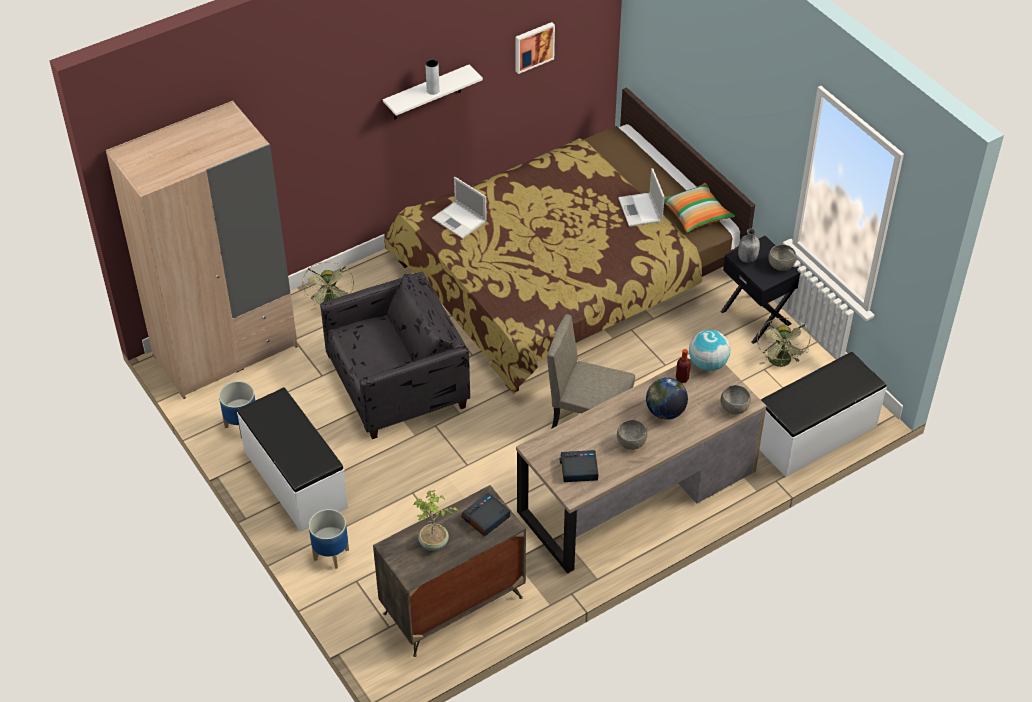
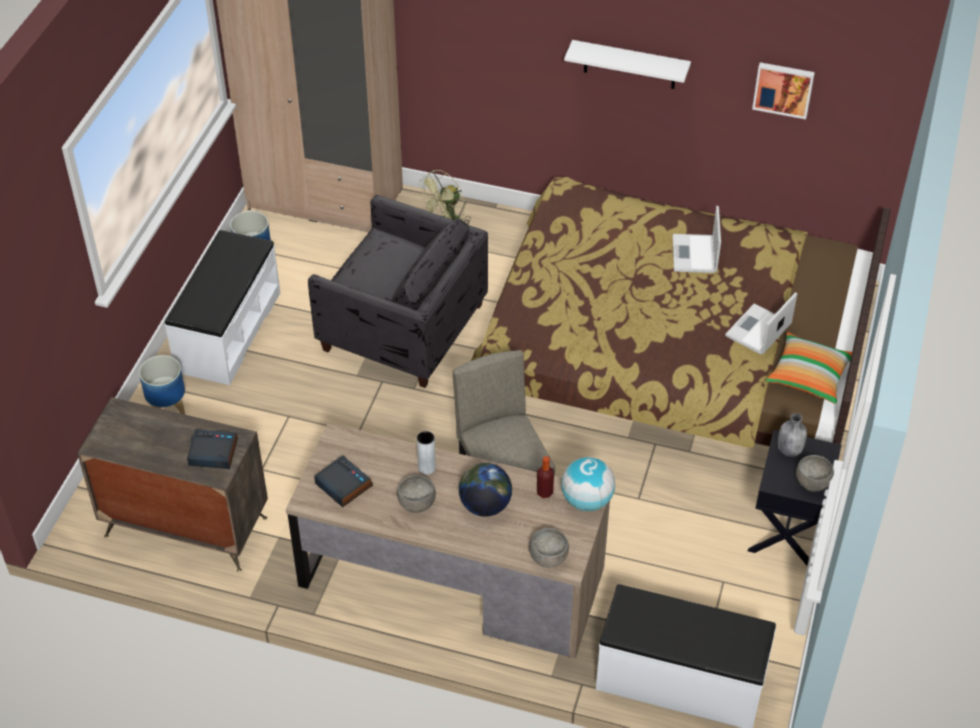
camera: 50 degrees right, 0 degrees up
potted plant [414,490,458,551] -> none
grey vase [425,59,440,95] -> grey vase moved to [417,431,436,475]
laptop [432,177,487,239] -> laptop moved to [673,206,721,273]
green fan [757,317,811,367] -> none

